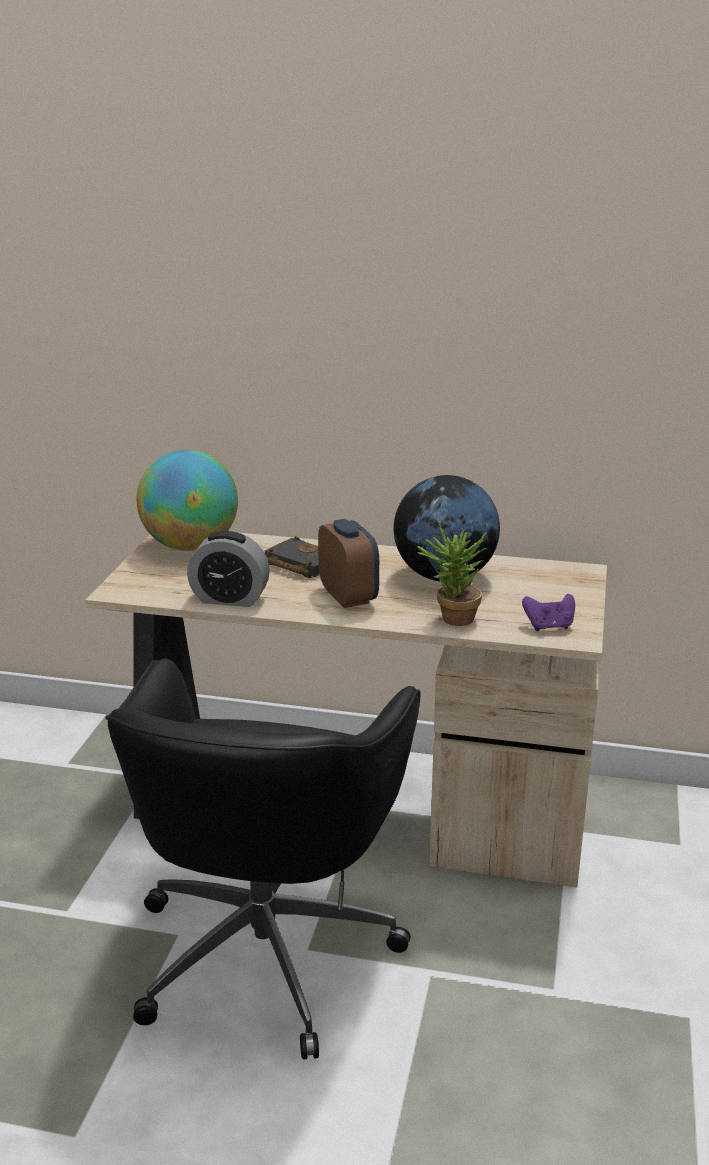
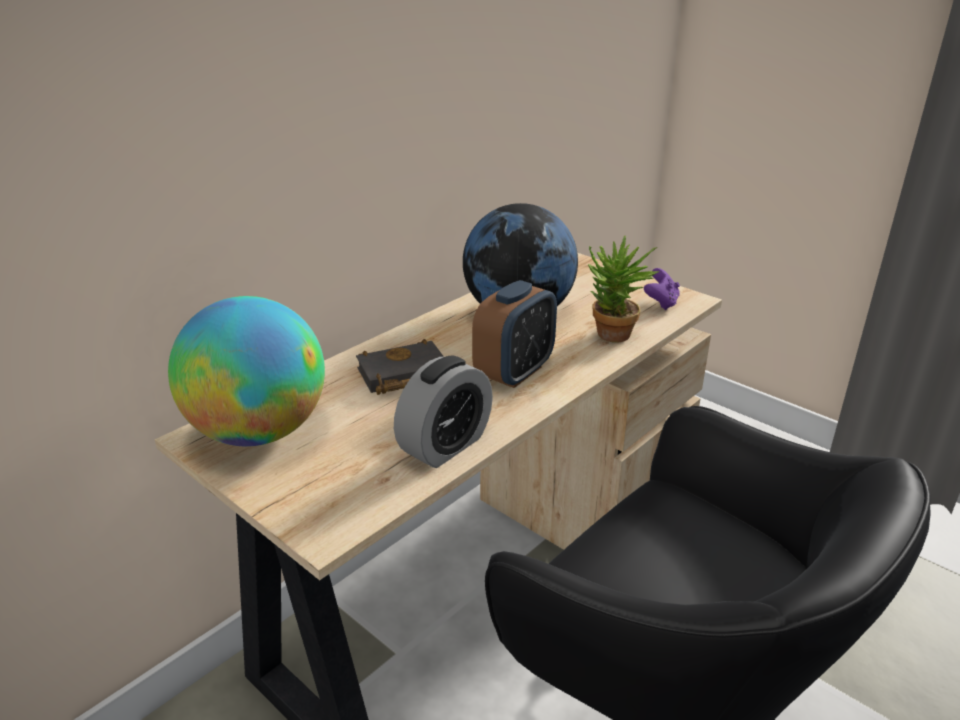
camera: 60 degrees left, 5 degrees up
alarm clock [318,519,379,608] -> alarm clock turned 120 degrees clockwise [472,280,557,388]

